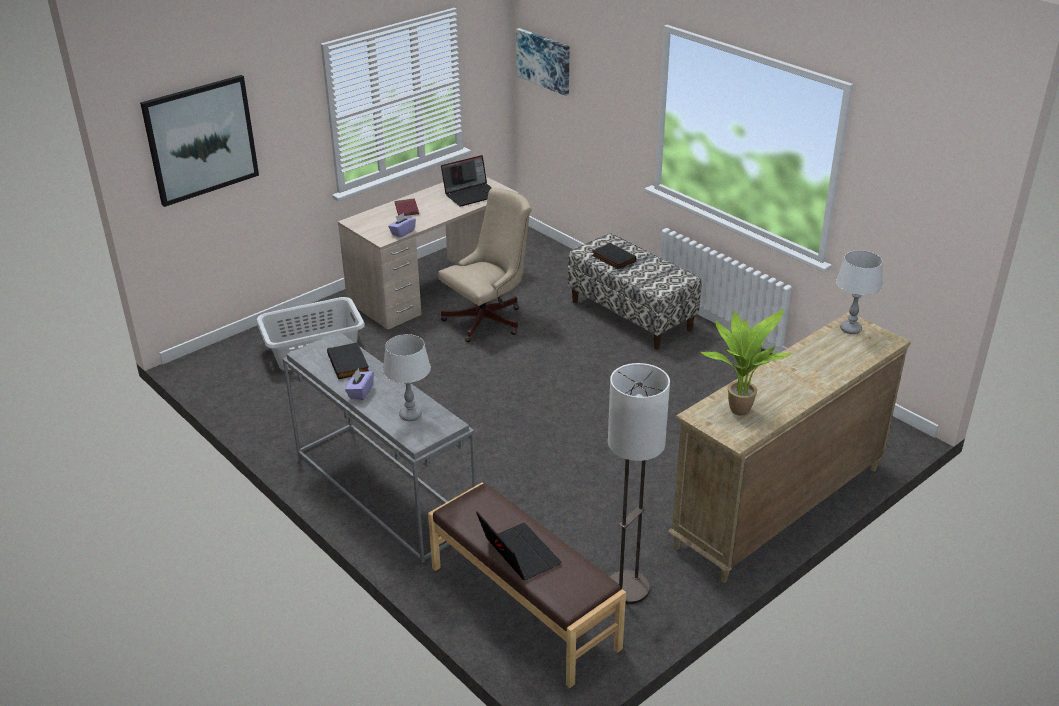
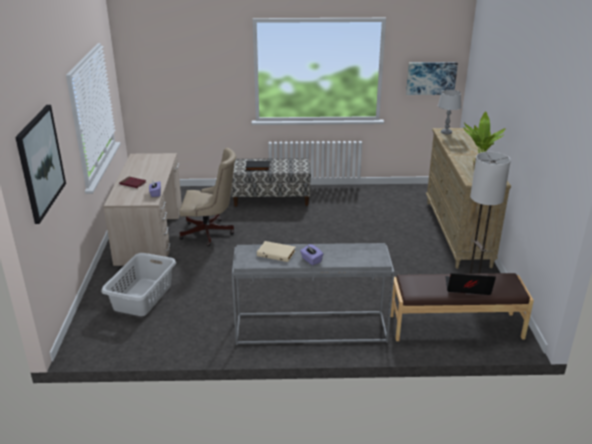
camera: 50 degrees left, 5 degrees down
black book [327,342,369,379] -> beige book [257,241,296,262]
grey table lamp [383,334,431,421] -> none
beige office chair [438,188,532,342] -> beige office chair turned 90 degrees clockwise [179,148,236,246]
laptop [441,155,492,207] -> none
picture [516,28,570,96] -> picture moved to [406,62,458,95]

